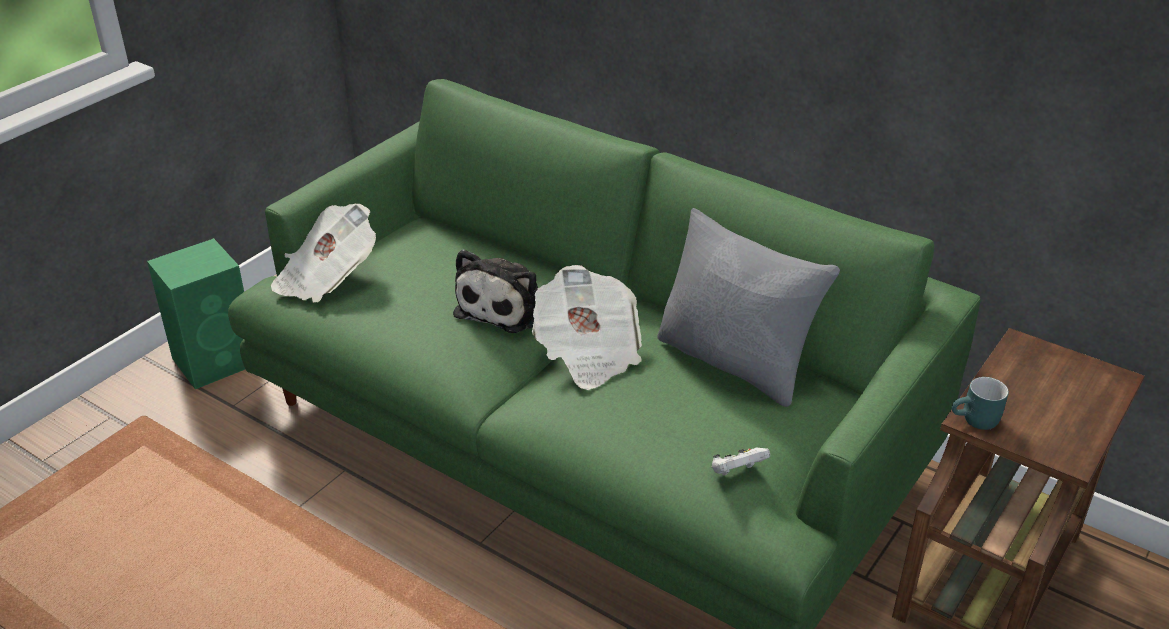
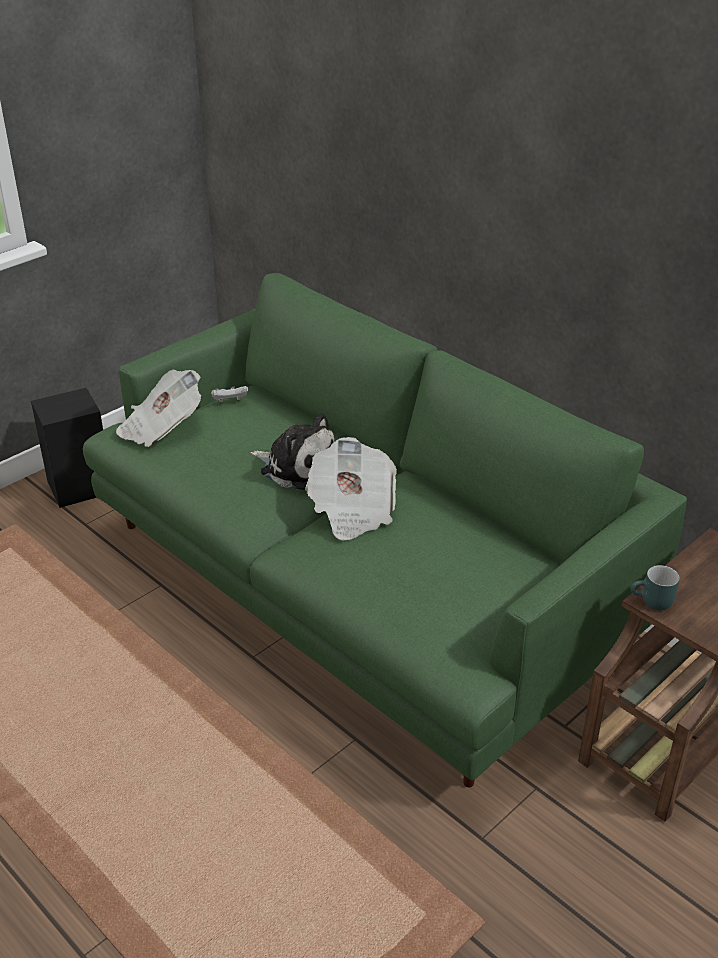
camera: 10 degrees right, 0 degrees up
green speaker [147,238,245,389] -> black speaker [31,388,103,508]
plush toy [453,249,538,333] -> plush toy turned 90 degrees counterclockwise [250,413,335,490]
grey pillow [657,208,840,407] -> none
white game controller [711,447,770,476] -> white game controller moved to [211,386,248,402]

